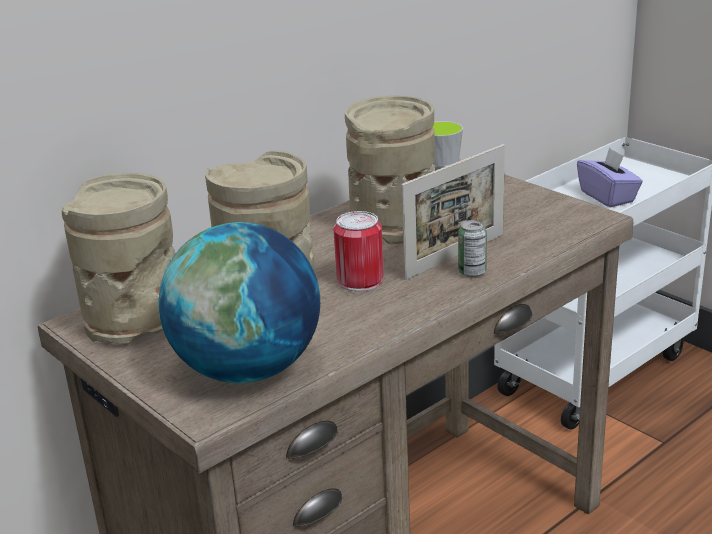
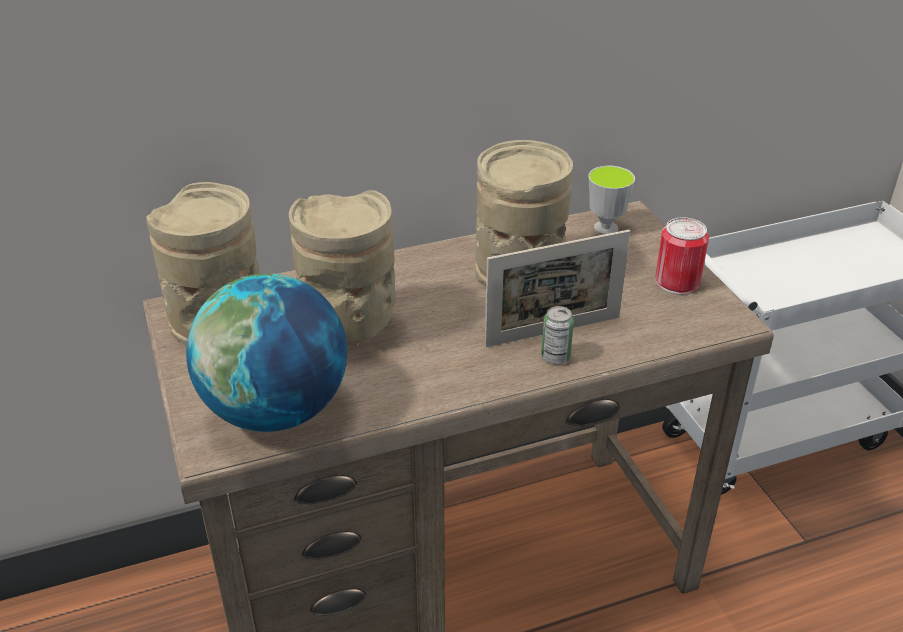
camera: 20 degrees right, 10 degrees up
can [333,211,384,291] -> can moved to [655,217,709,295]
purple tissue box [577,147,643,208] -> none

